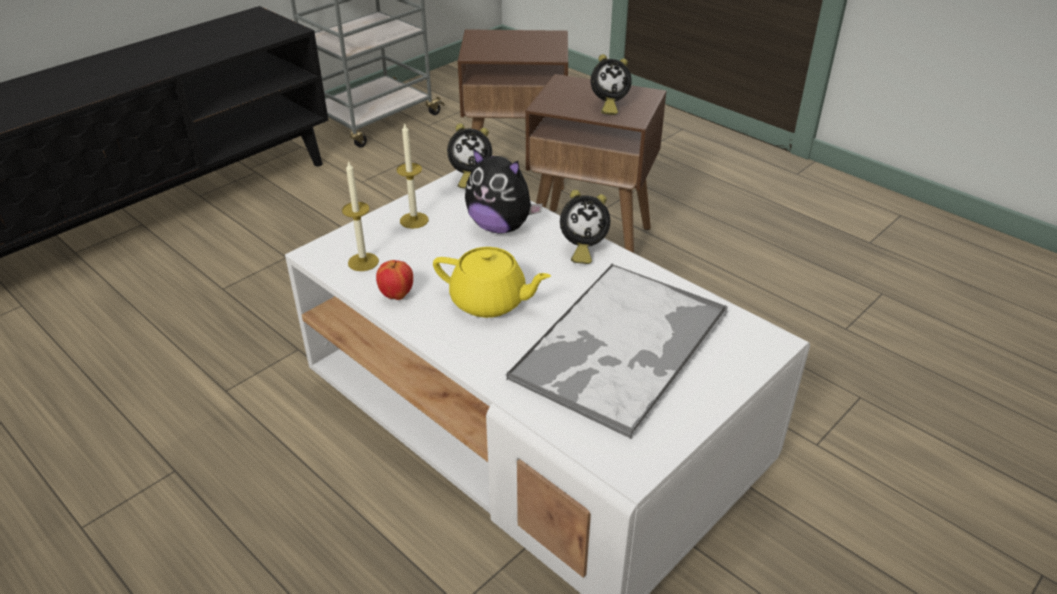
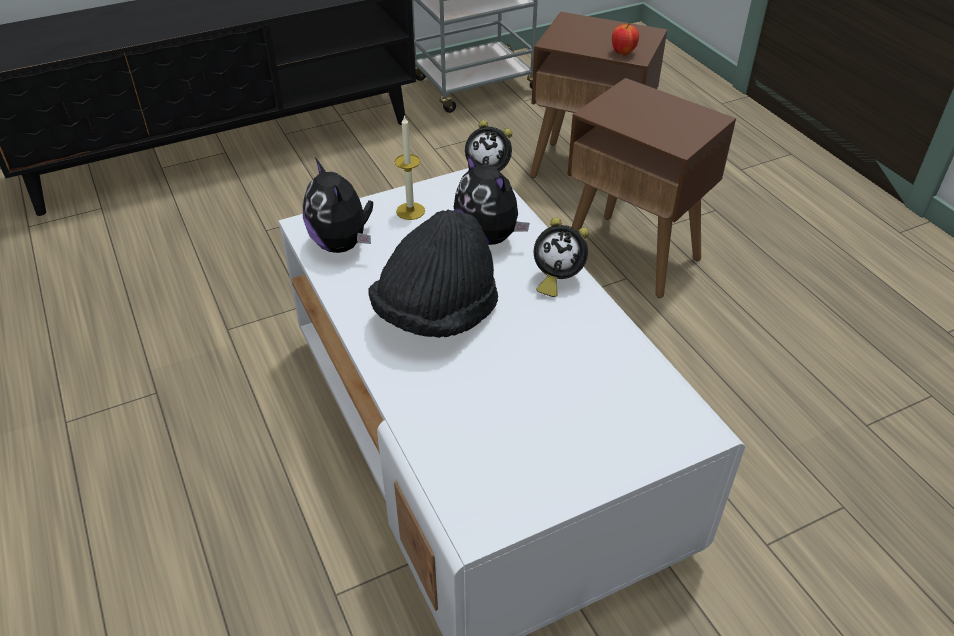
camera: 20 degrees right, 5 degrees up
candle [342,160,379,271] -> plush toy [303,158,373,253]
apple [376,260,413,300] -> apple moved to [612,23,639,56]
yellow teapot [433,247,551,318] -> black hat [368,209,498,338]
tray [505,264,728,440] -> none
alarm clock [591,54,632,115] -> none

